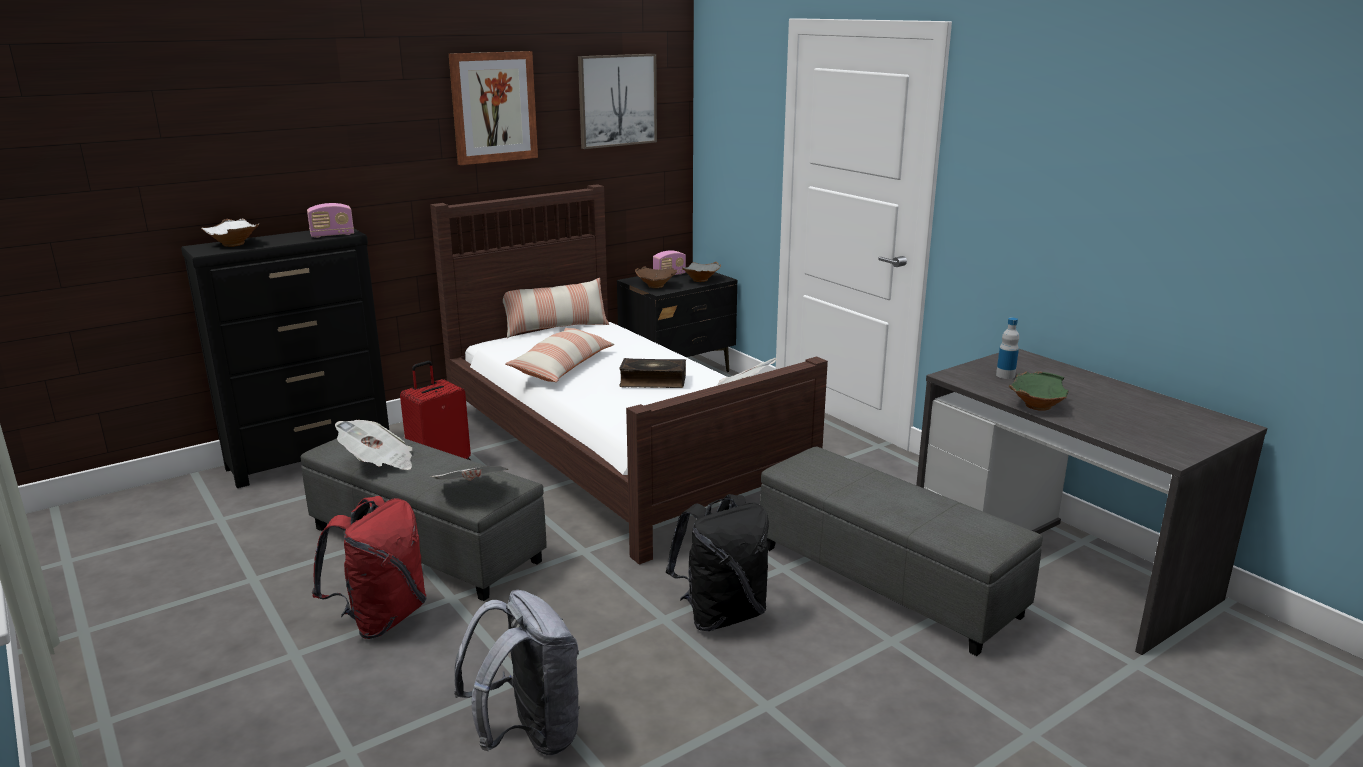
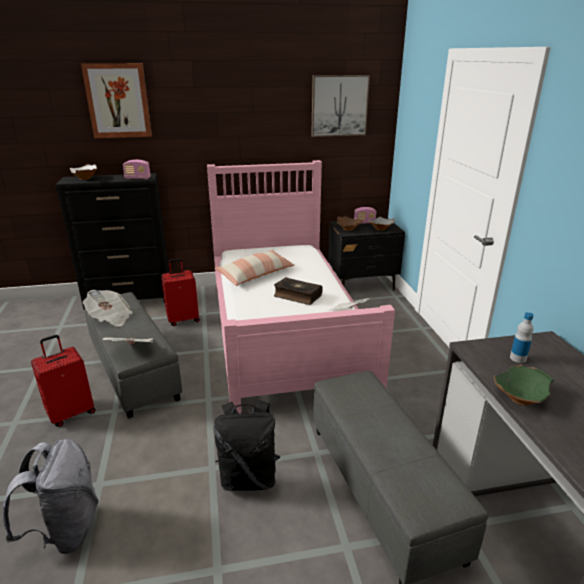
camera: 25 degrees right, 5 degrees up
red backpack [312,496,427,639] -> red suitcase [31,335,95,427]
brown bed [430,184,828,565] -> pink bed [207,160,395,414]
picture [449,51,538,165] -> picture moved to [81,63,152,138]
pillow [503,278,609,338] -> none

